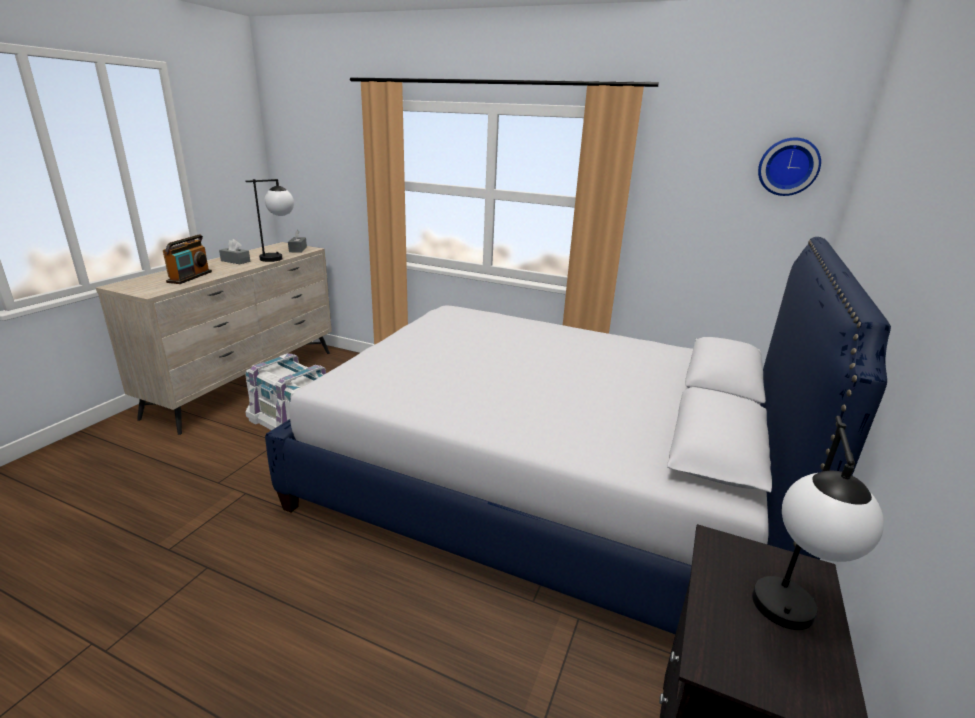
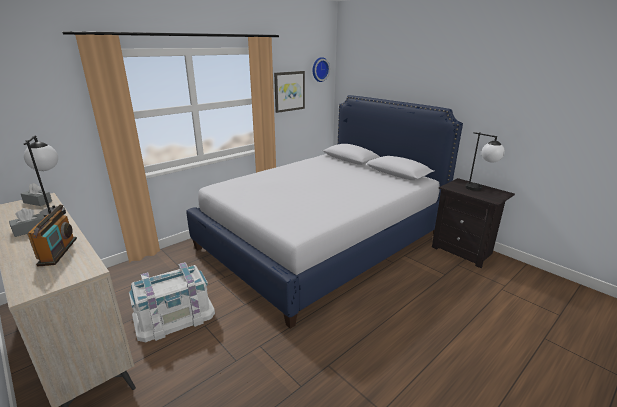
camera: 65 degrees left, 0 degrees up
radio [163,234,212,284] -> radio turned 45 degrees clockwise [27,204,77,267]
none -> picture [274,71,305,113]

